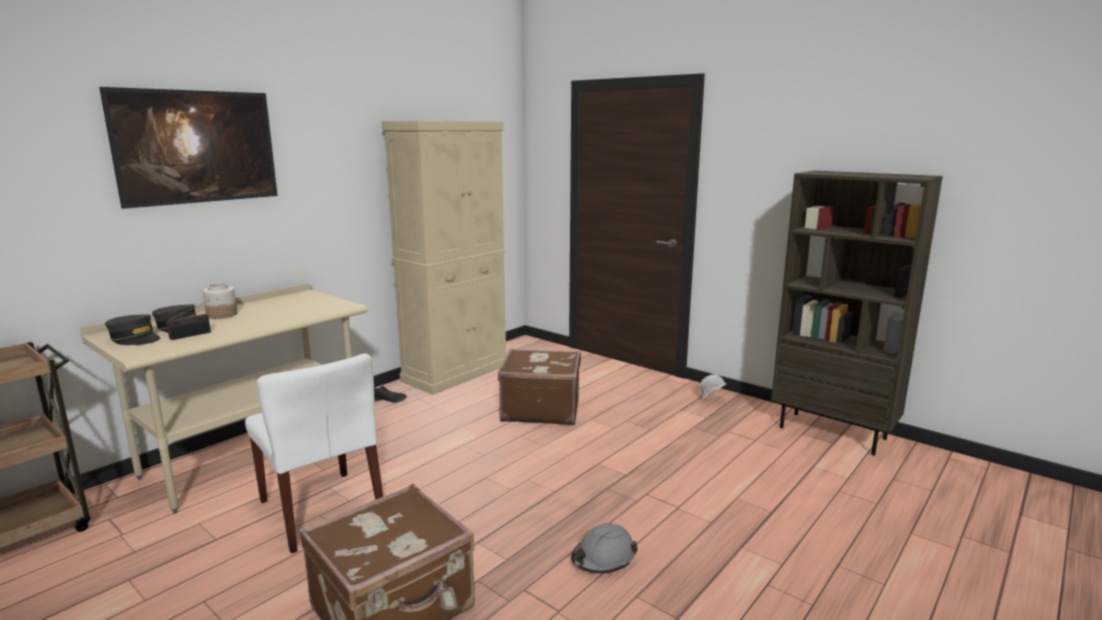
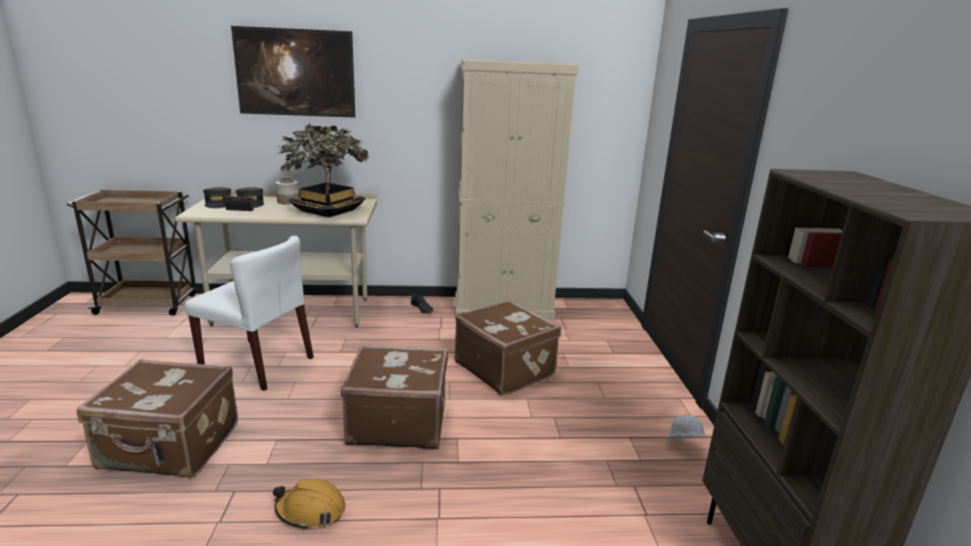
camera: 45 degrees right, 5 degrees up
white chair [245,353,383,554] -> white chair turned 75 degrees counterclockwise [185,236,314,391]
grey hard hat [571,523,638,573] -> orange hard hat [273,479,345,530]
none -> potted plant [277,123,369,217]
none -> brown suitcase [341,345,448,449]

